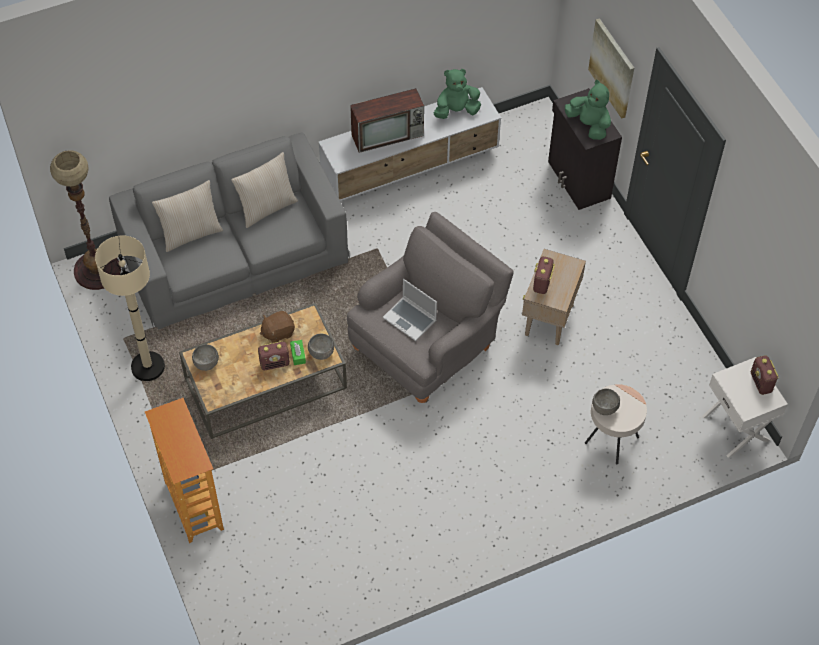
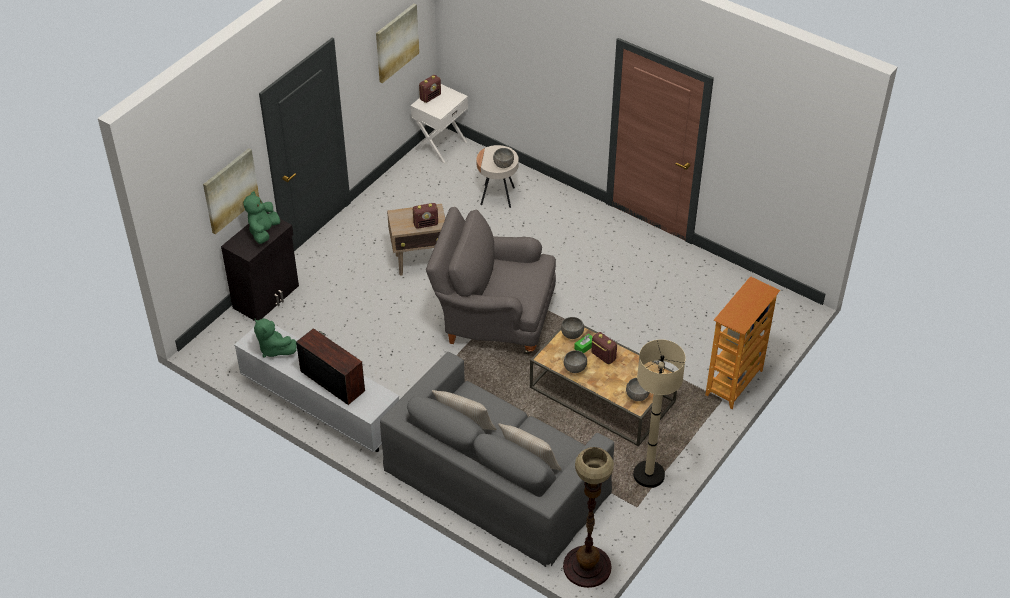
camera: 120 degrees left, 10 degrees down
brown plush toy [260,311,295,343] -> grey bowl [564,350,587,373]
laptop [383,279,437,341] -> none
none -> picture [376,4,419,83]

